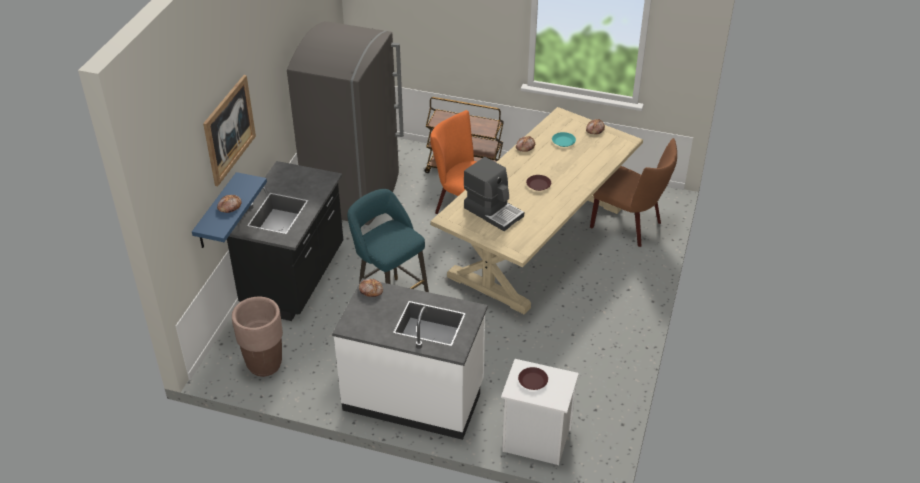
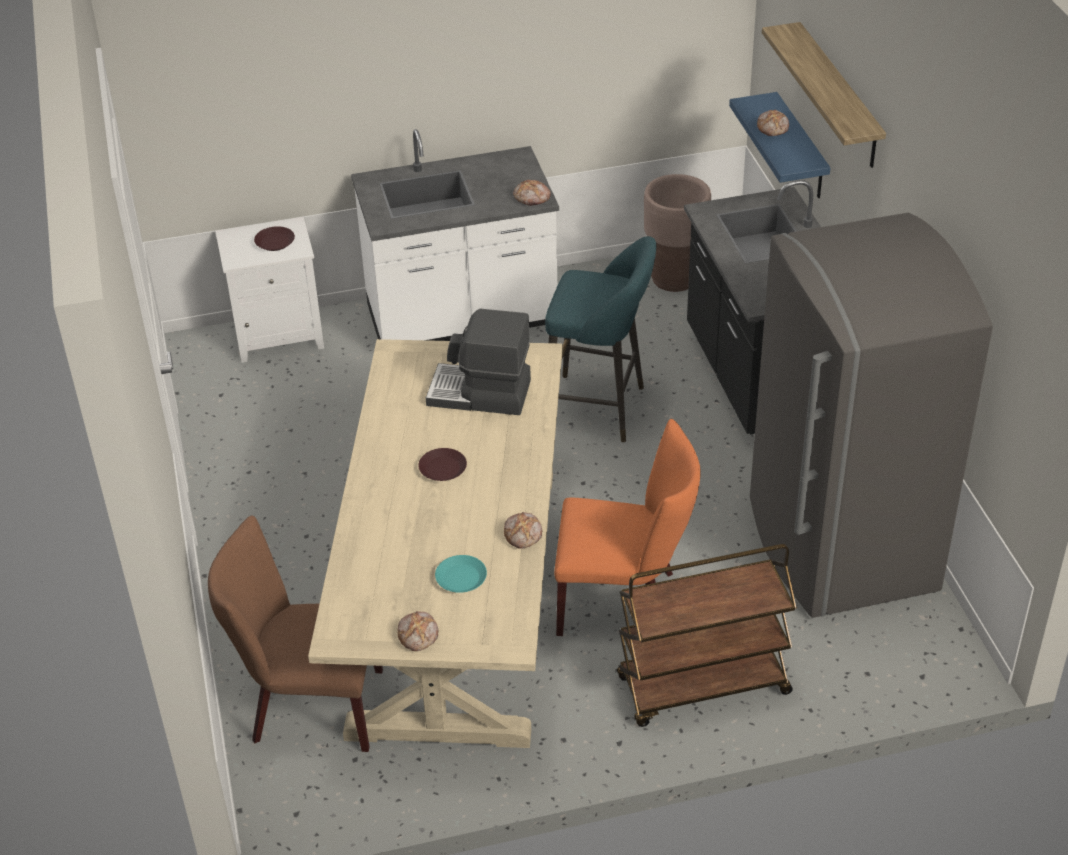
camera: 150 degrees right, 0 degrees up
picture [203,75,256,186] -> shelf [762,22,886,168]

